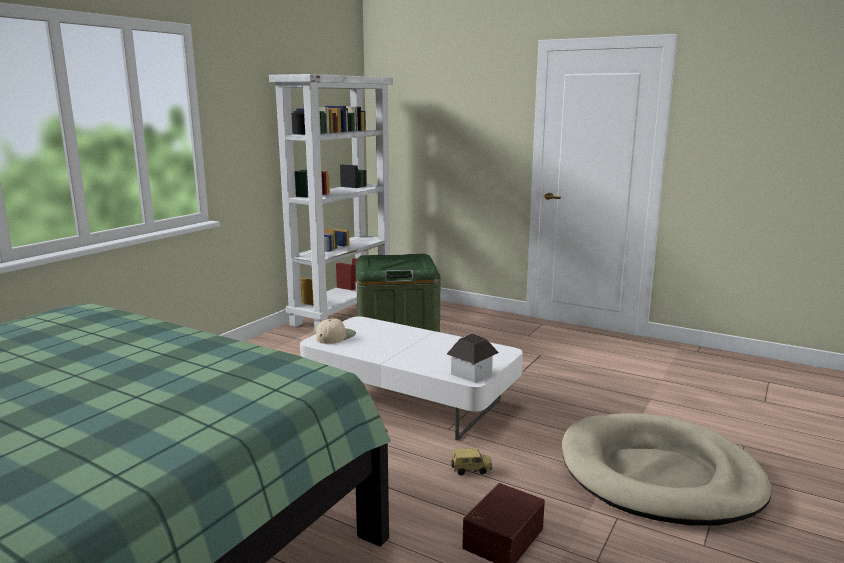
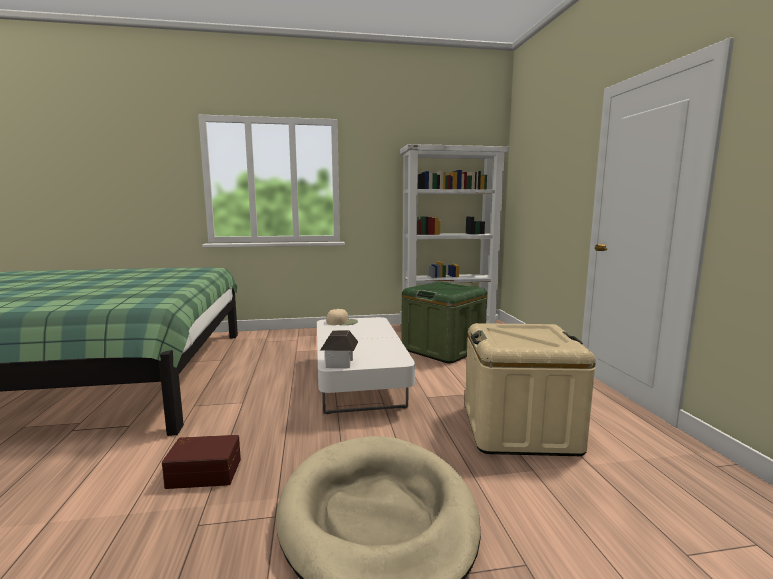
camera: 50 degrees right, 5 degrees down
toy car [451,448,492,476] -> none
none -> beige storage box [465,323,596,456]

